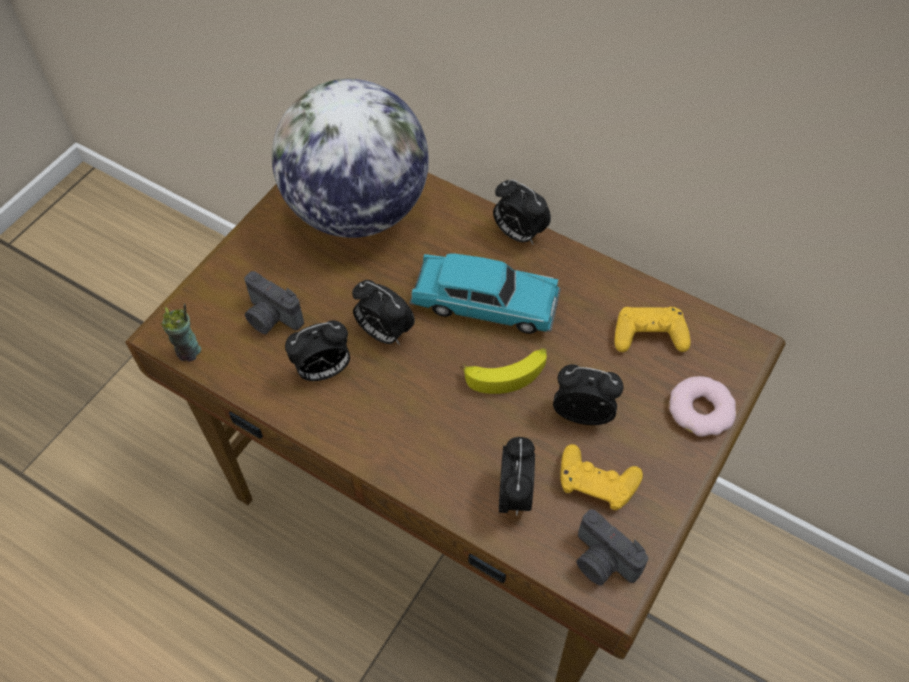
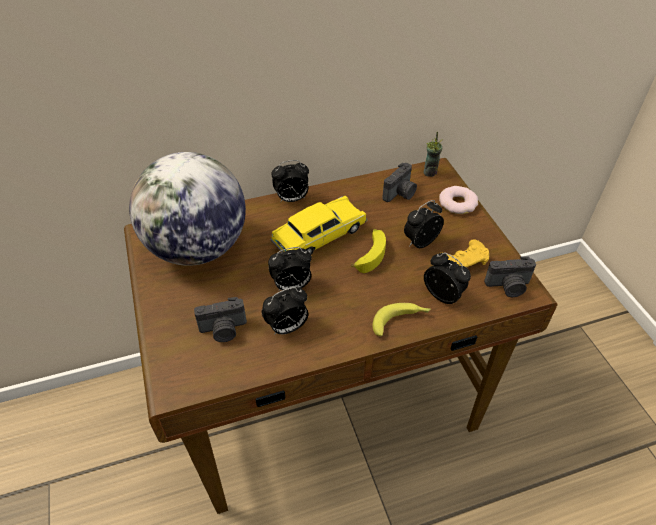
camera: 50 degrees left, 10 degrees down
cup [161,304,201,362] -> cup moved to [423,132,443,177]
alarm clock [285,320,350,381] -> alarm clock turned 45 degrees clockwise [262,287,308,335]
turquoise toy car [409,253,561,334] -> yellow toy car [271,196,367,255]
yellow game controller [615,307,690,352] -> camera [382,163,417,202]
none -> banana [372,303,431,336]

